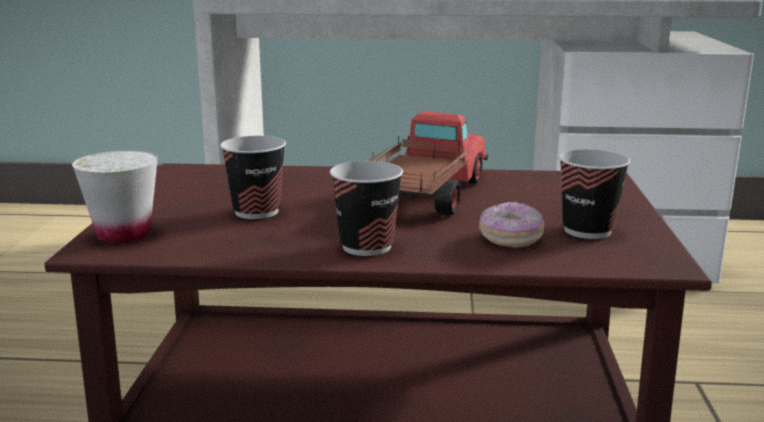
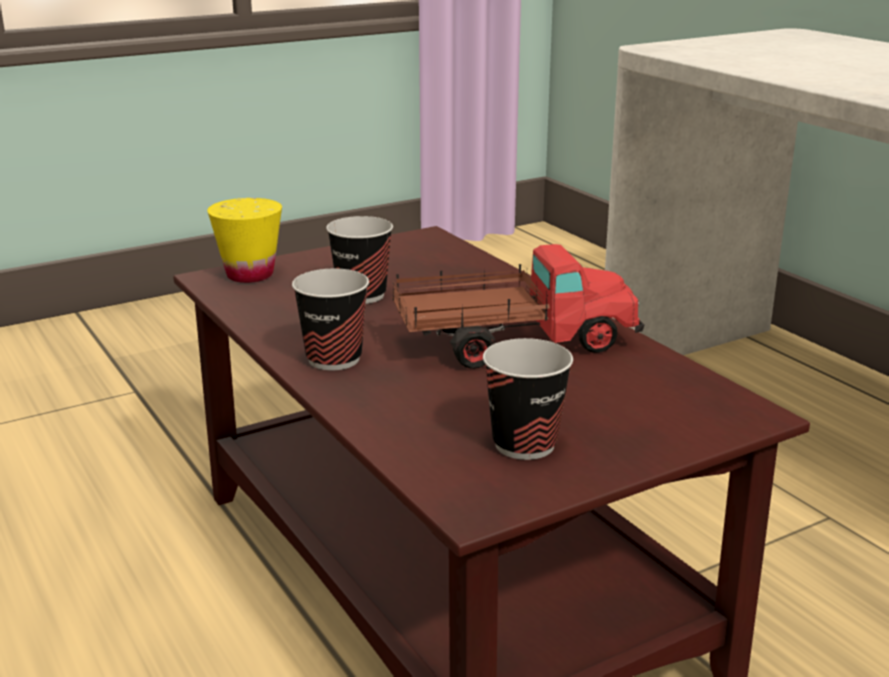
camera: 55 degrees right, 5 degrees up
white cup [72,151,158,243] -> yellow cup [207,198,282,283]
donut [479,202,544,248] -> none

